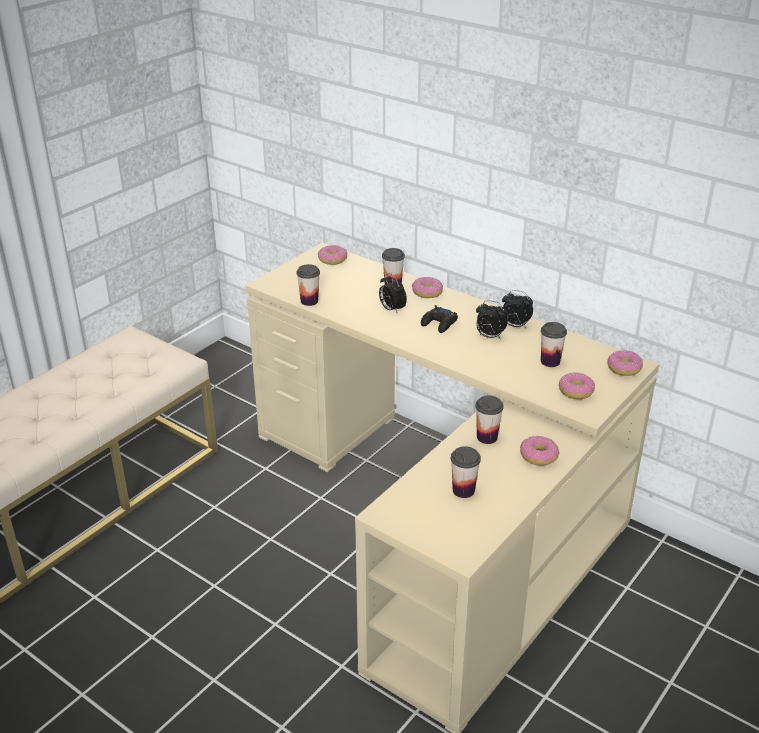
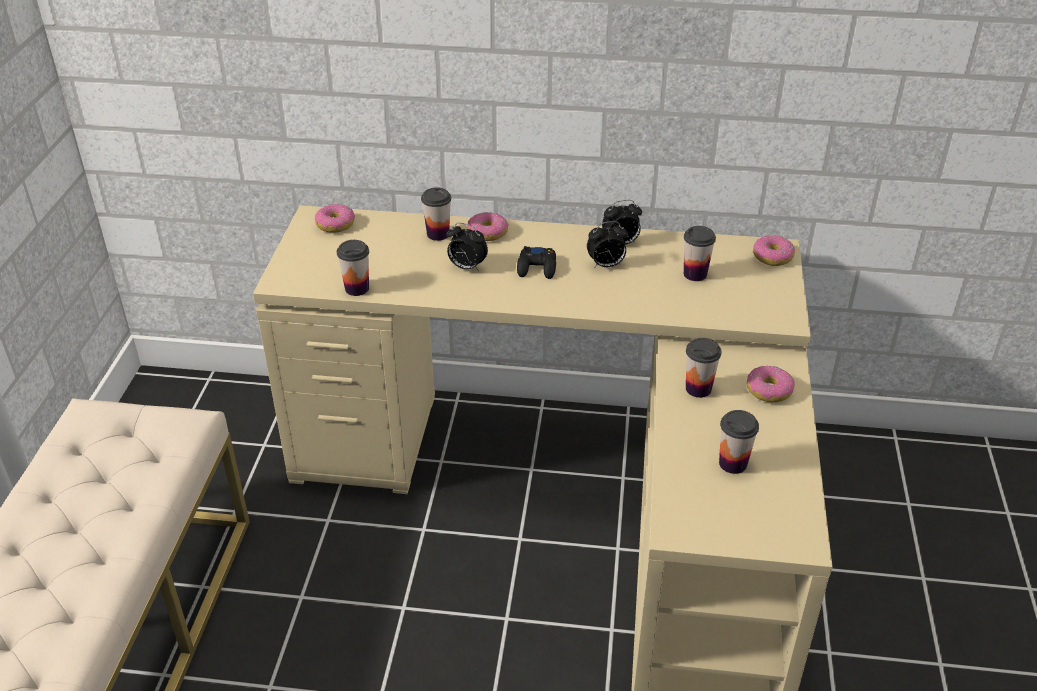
camera: 30 degrees left, 5 degrees up
donut [559,372,595,399] -> none

